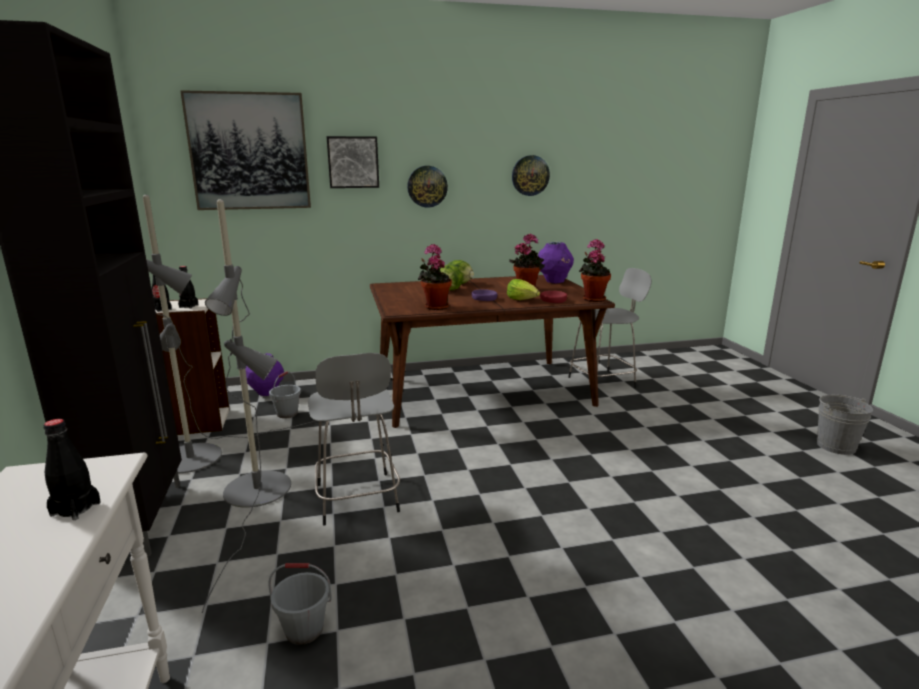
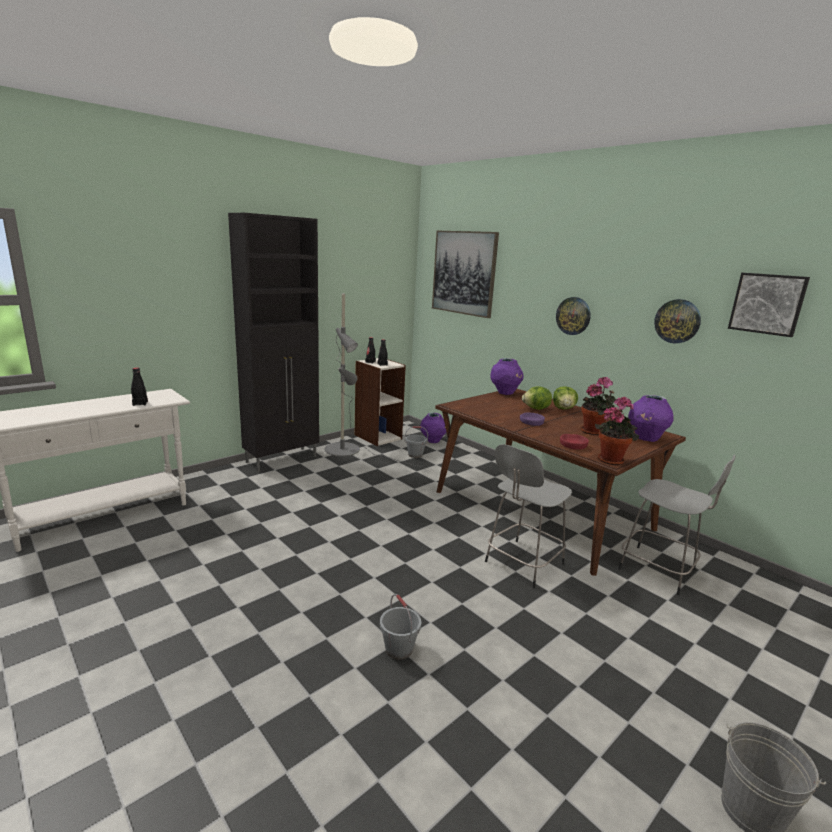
camera: 60 degrees right, 0 degrees up
grey floor lamp [202,199,291,613] -> none
grey bucket [268,563,332,645] -> grey bucket moved to [380,594,421,660]
grey stool [308,353,400,526] -> grey stool moved to [485,444,572,588]
picture [327,136,379,188] -> picture moved to [728,273,810,337]
potted plant [418,244,452,310] -> none
lettuce [507,279,540,300] -> none
none -> purple vase [490,358,524,395]

